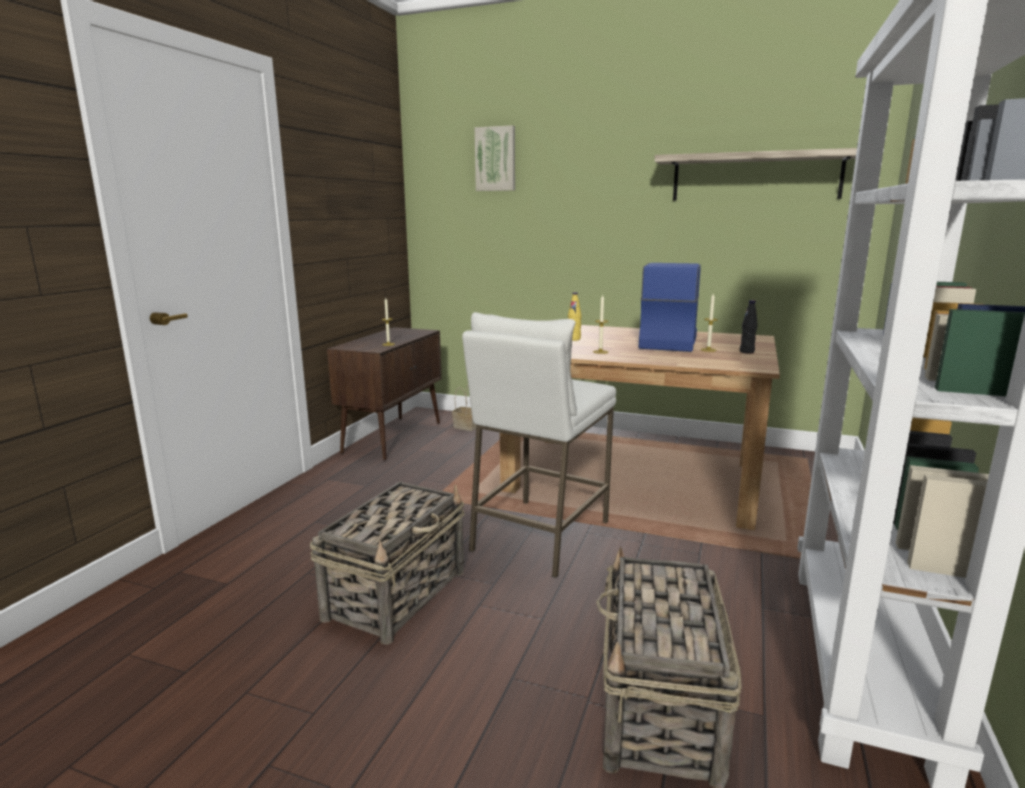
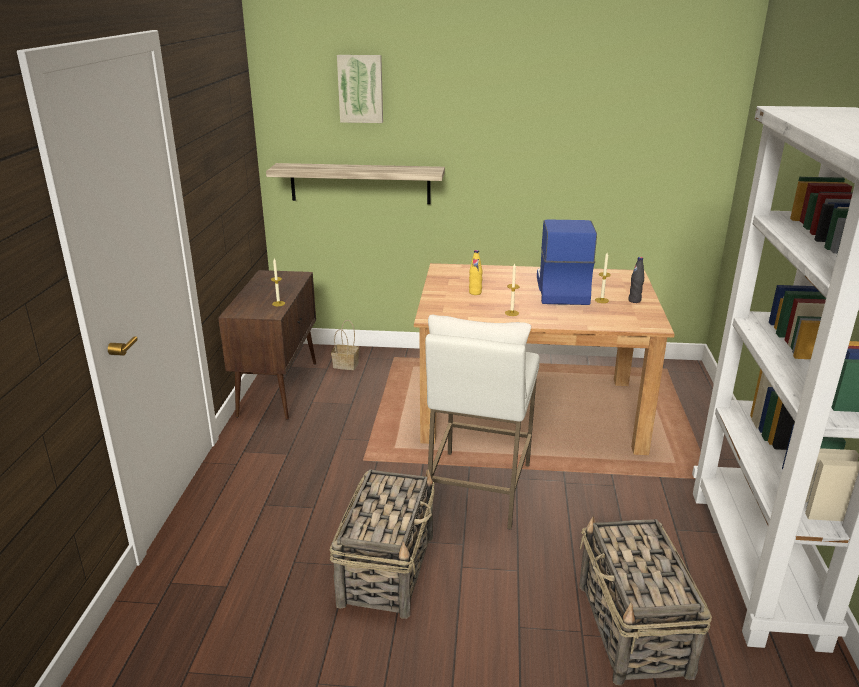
camera: 15 degrees left, 10 degrees up
shelf [654,148,857,200] -> shelf moved to [266,163,445,204]

